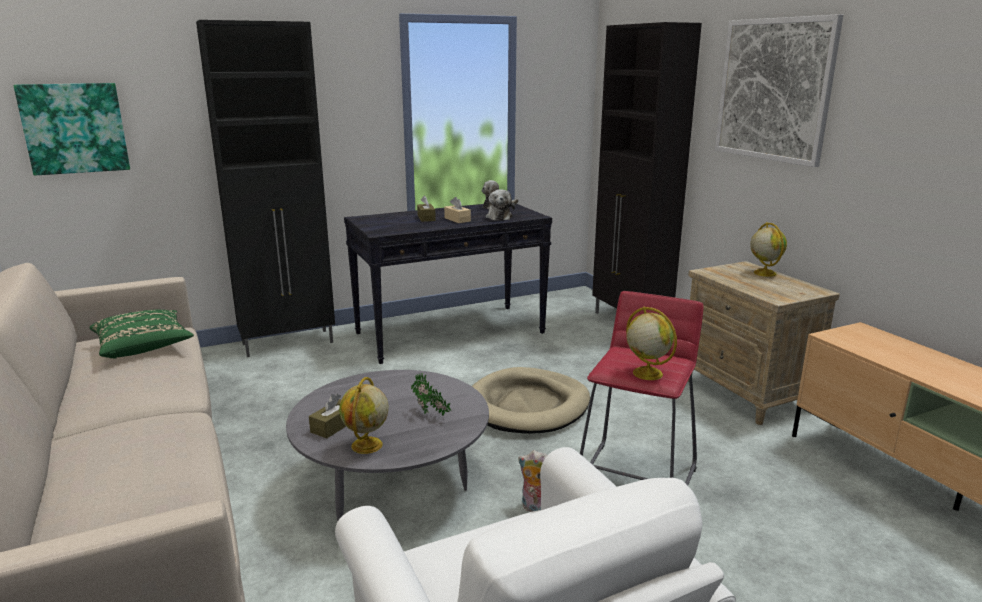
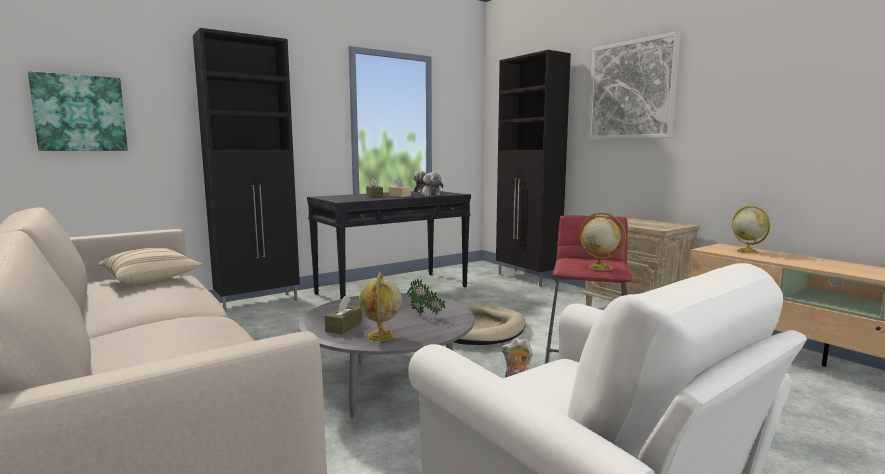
camera: 10 degrees left, 10 degrees down
green pillow [89,310,194,358] -> beige pillow [98,248,203,285]
globe [750,222,787,277] -> globe moved to [732,206,770,254]

